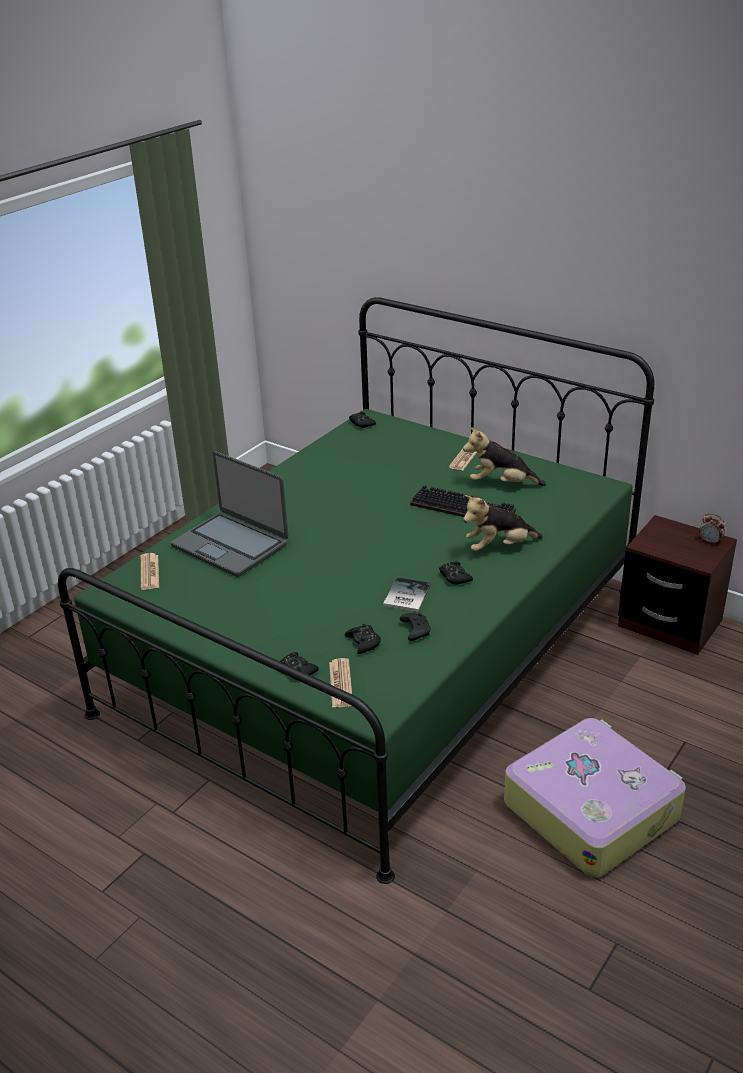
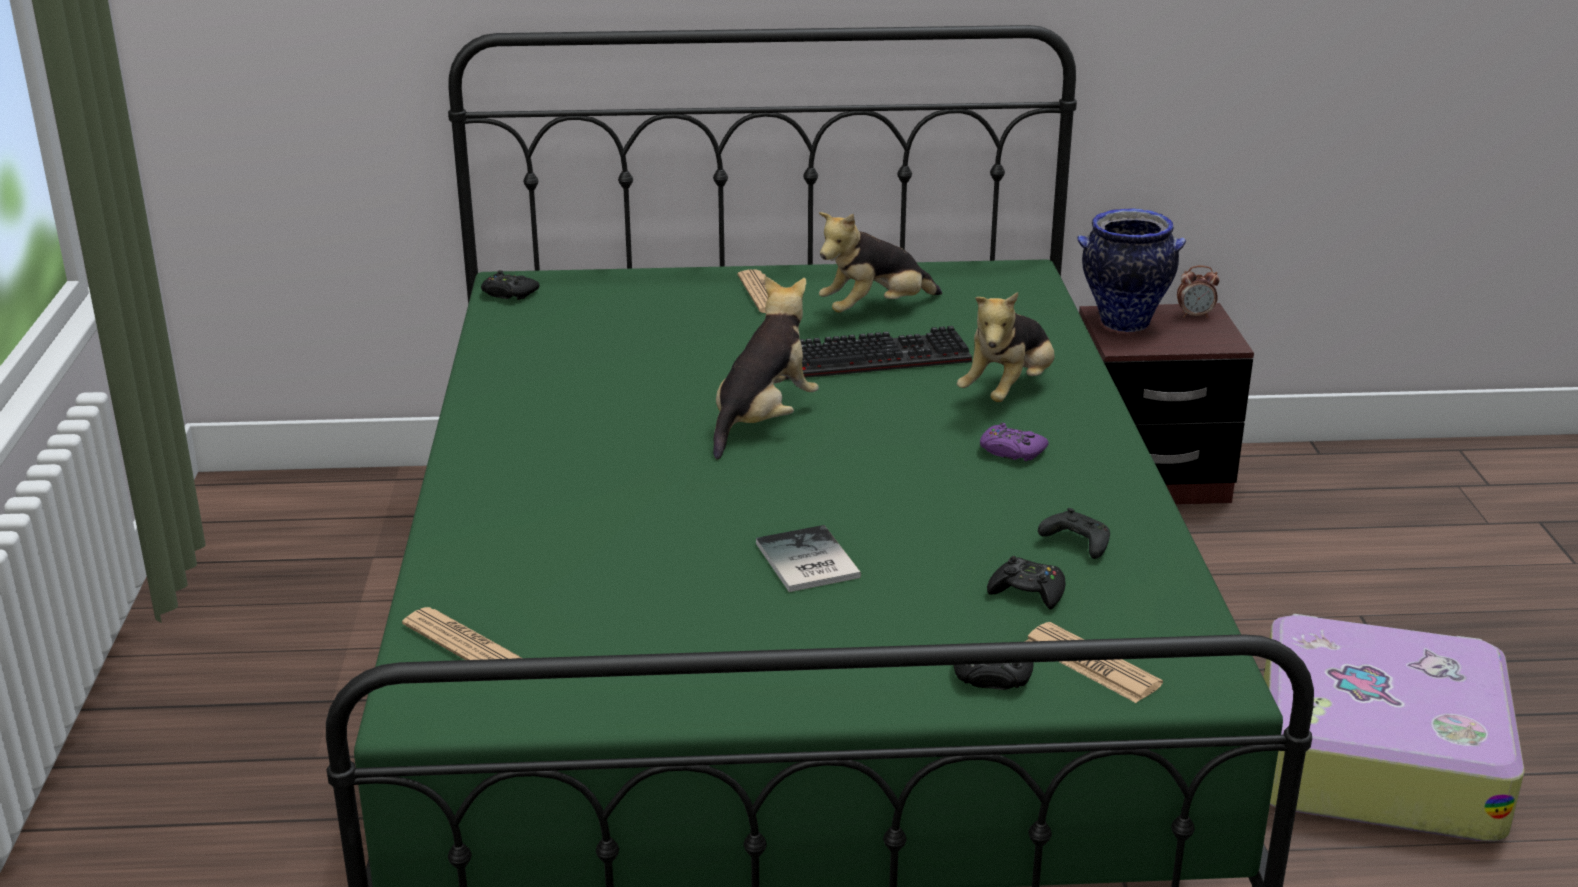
camera: 40 degrees left, 5 degrees down
laptop [171,451,288,577] -> none
book [383,577,431,612] -> book moved to [756,525,861,592]
black game controller [439,561,473,585] -> purple game controller [980,423,1049,461]
none -> plush toy [713,276,819,459]
none -> vase [1077,208,1186,332]

